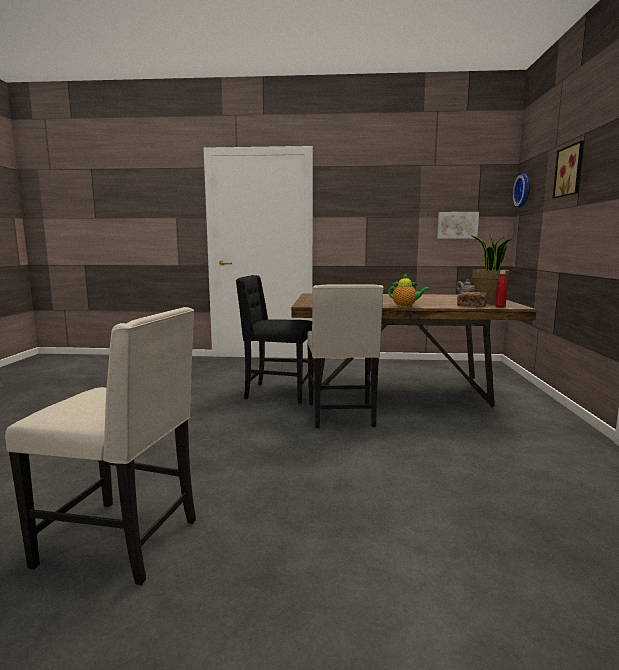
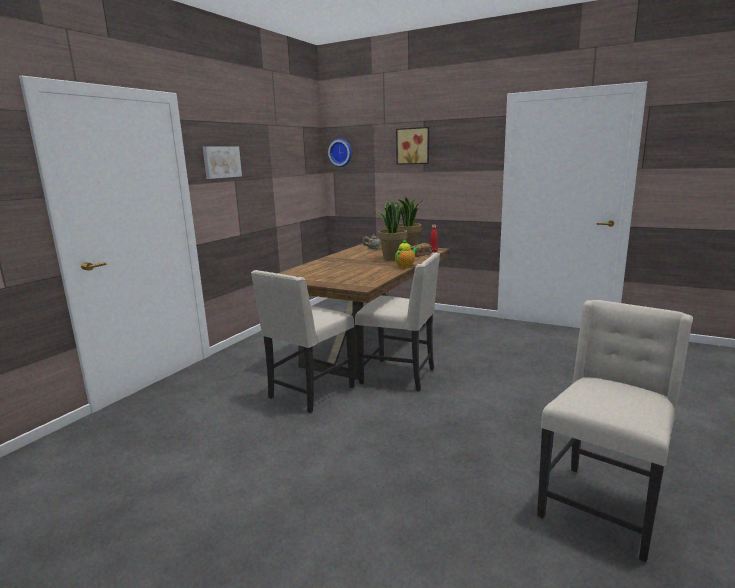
camera: 65 degrees left, 5 degrees up
black chair [236,275,312,404] -> beige chair [251,270,355,413]
picture [437,212,479,239] -> picture moved to [203,146,242,179]
none -> potted plant [375,201,407,261]

